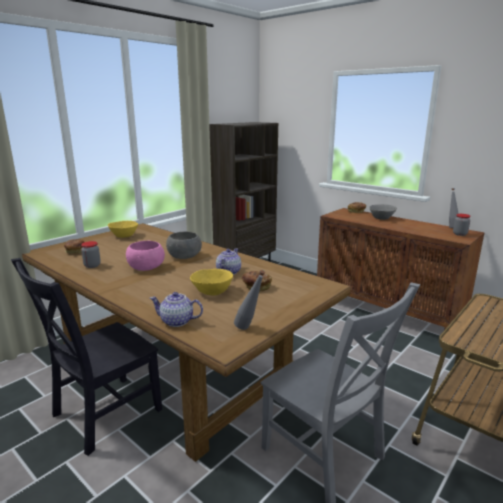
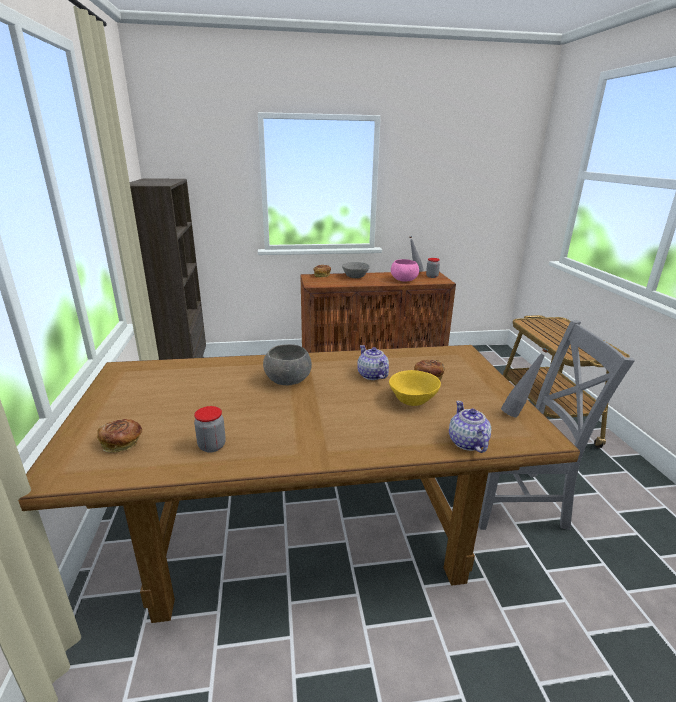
camera: 50 degrees left, 5 degrees up
black chair [11,258,162,456] -> none
yellow bowl [108,221,138,238] -> none
pink bowl [126,241,165,271] -> pink bowl moved to [391,259,419,282]
teapot [150,292,203,327] -> teapot turned 120 degrees clockwise [449,401,491,453]

